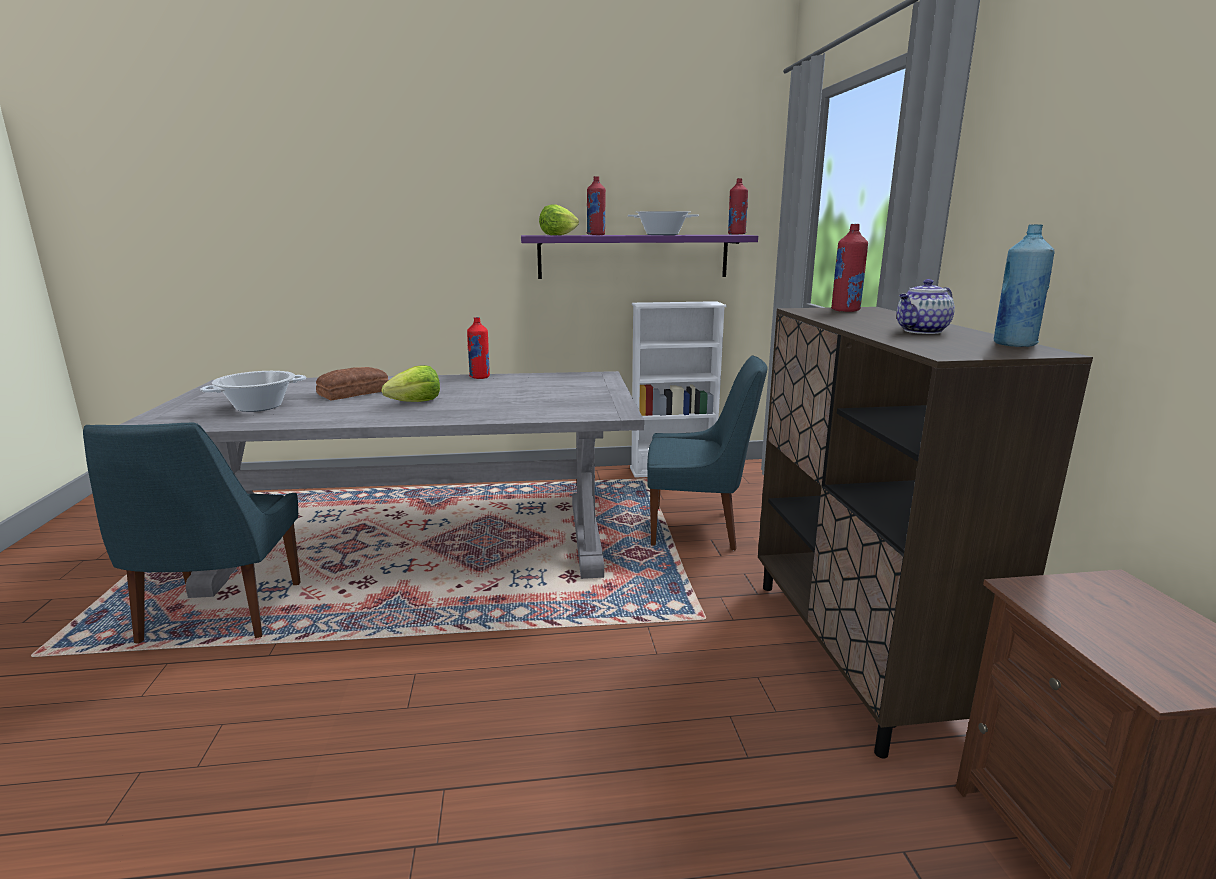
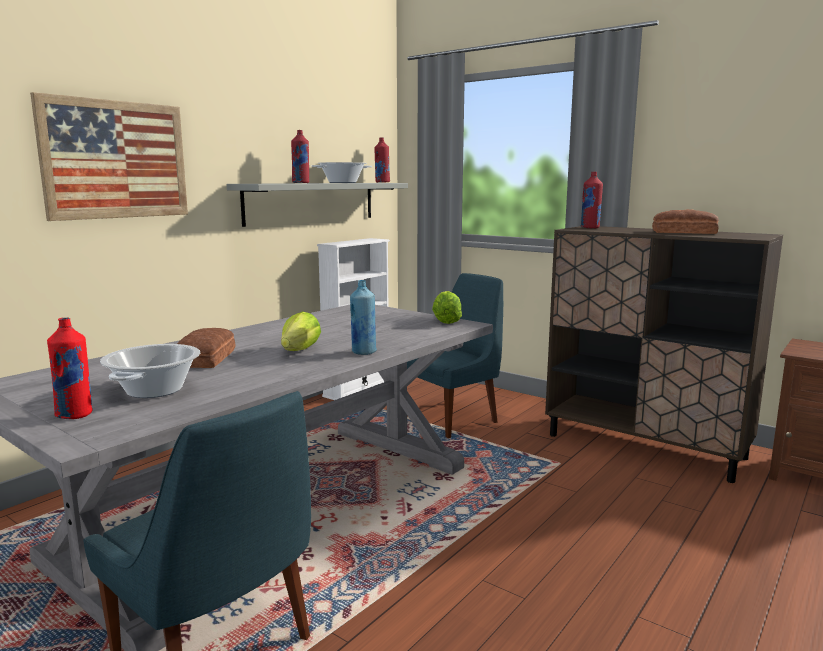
camera: 45 degrees left, 5 degrees down
red bottle [467,317,490,379] -> red bottle moved to [47,318,93,419]
purple shelf [521,235,758,279] -> grey shelf [226,183,408,227]
lettuce [539,204,579,235] -> lettuce moved to [432,291,462,324]
teapot [897,279,955,334] -> bread [652,209,719,234]
blue bottle [994,224,1055,347] -> blue bottle moved to [350,280,377,355]
none -> picture [30,92,188,221]

